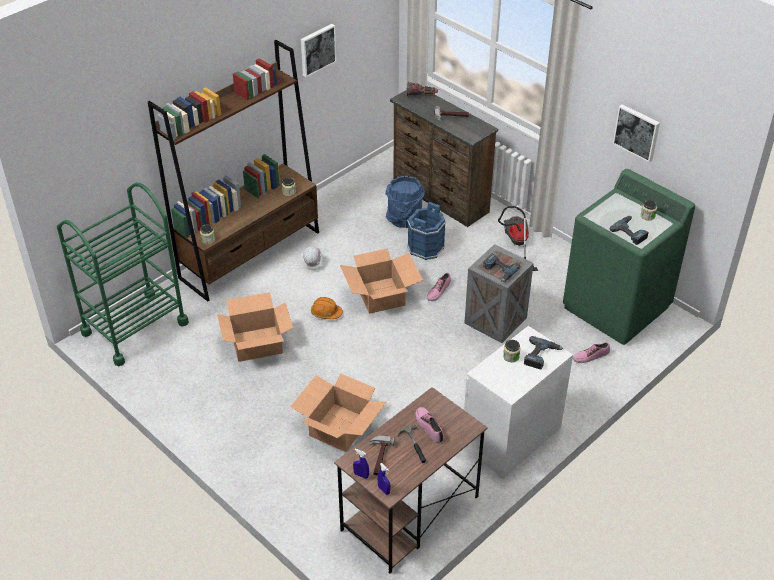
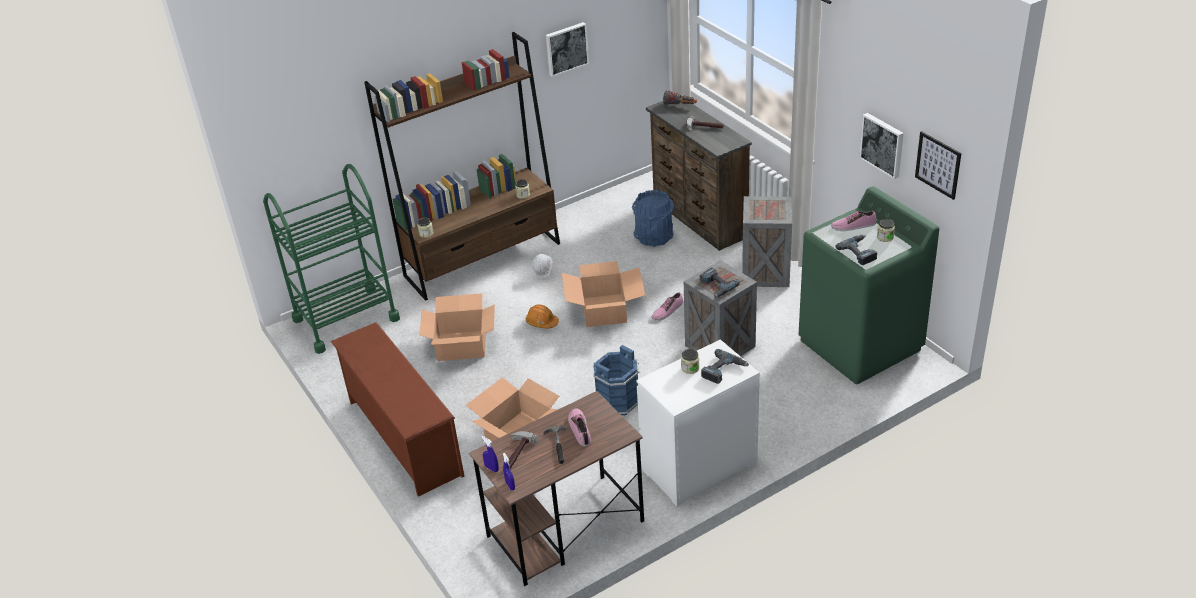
camera: 15 degrees right, 5 degrees down
blue bucket [407,202,446,260] -> blue bucket moved to [593,345,639,415]
vacuum cleaner [498,206,538,271] -> crate [742,196,792,287]
shoe [573,342,610,363] -> shoe moved to [831,211,877,231]
none -> brown shoe rack [331,322,465,497]
none -> picture [915,131,961,200]

